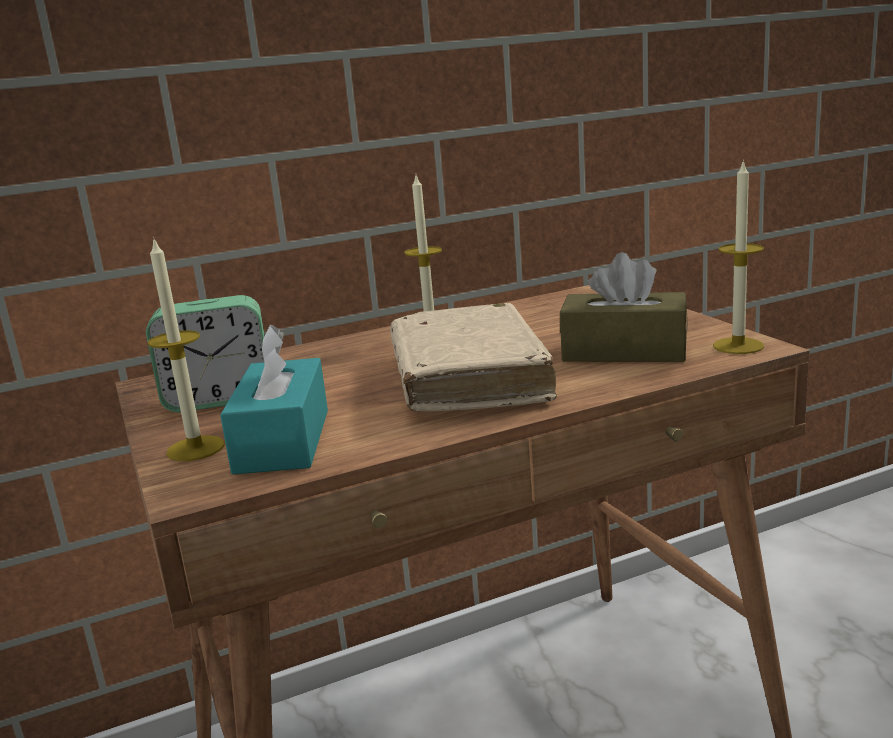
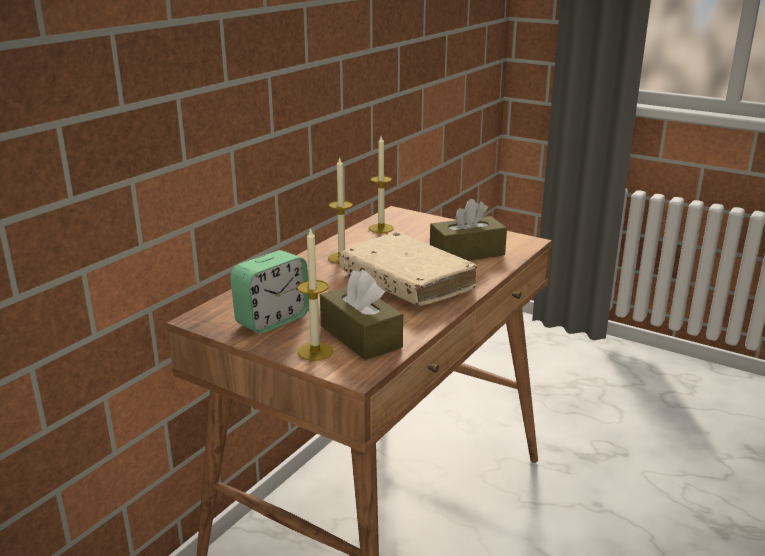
camera: 35 degrees left, 5 degrees up
turquoise tissue box [220,325,328,475] -> brown tissue box [320,270,403,360]
candle [713,159,764,354] -> candle moved to [369,136,394,233]

